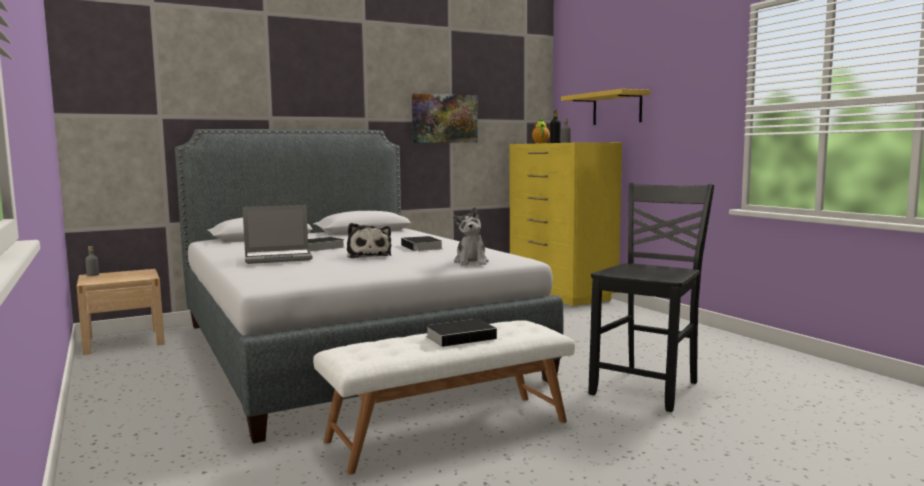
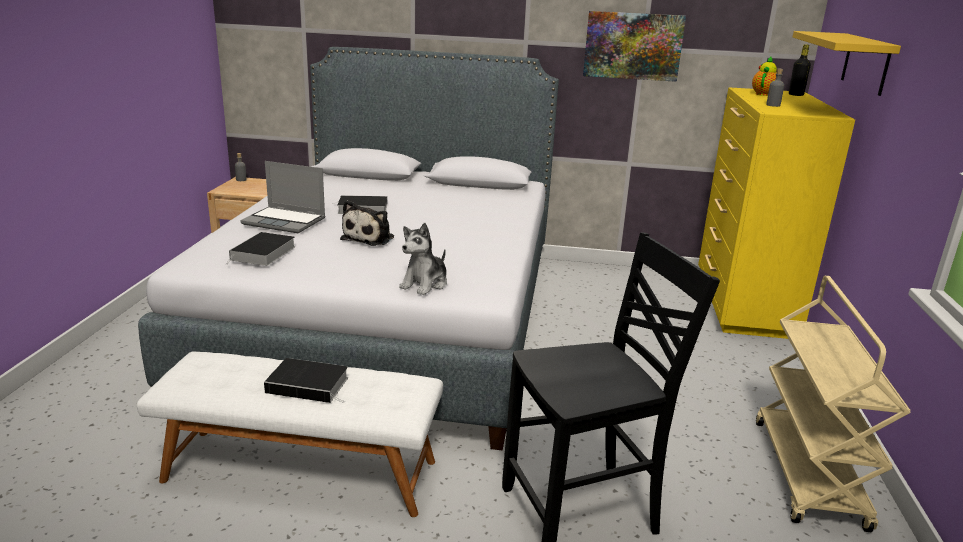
camera: 35 degrees right, 15 degrees up
book [401,236,442,252] -> book moved to [226,232,296,266]
none -> beige cart [756,276,911,532]

